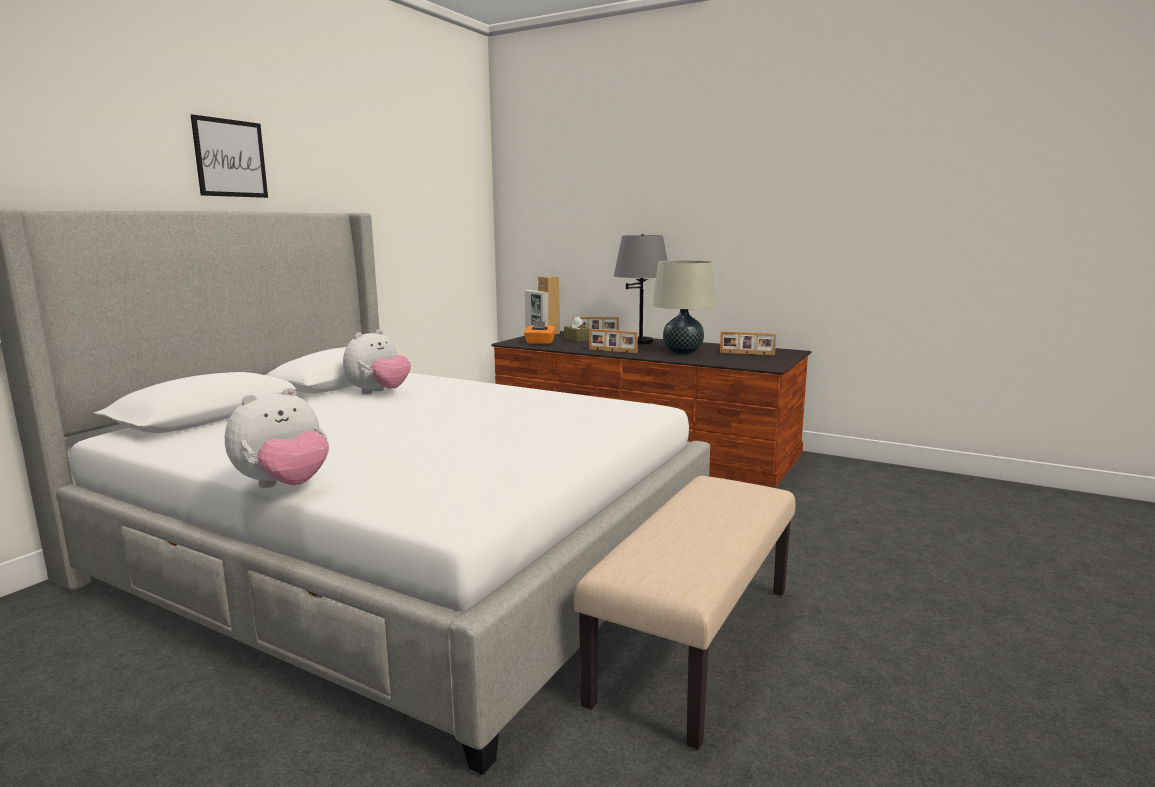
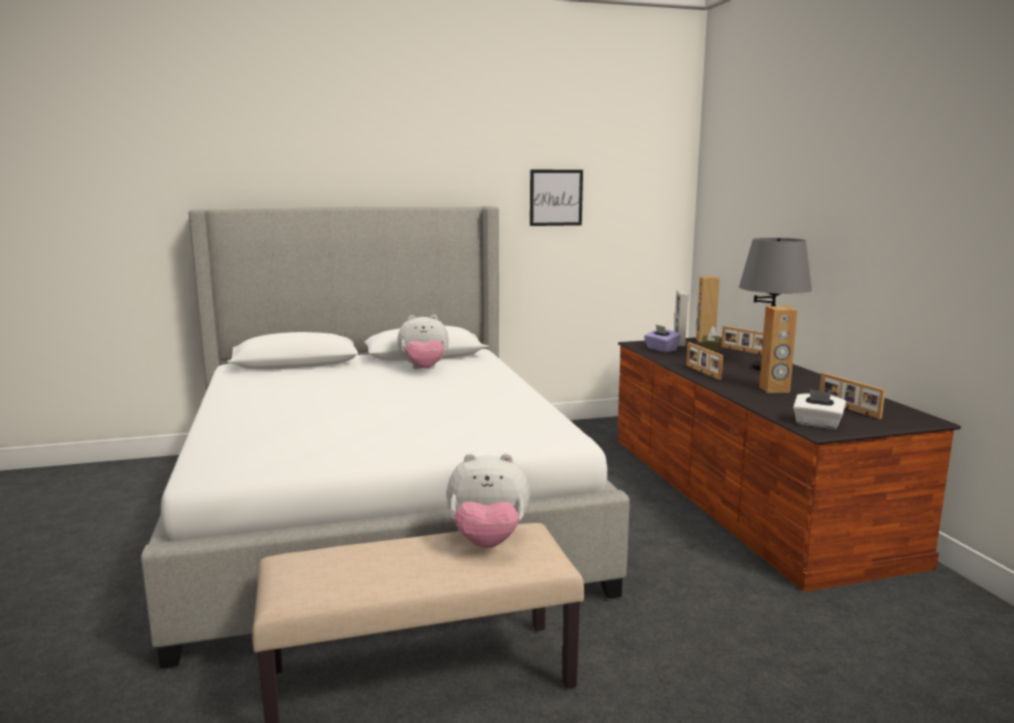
camera: 45 degrees right, 0 degrees up
picture [191,114,268,198] -> picture moved to [530,170,583,226]
plush toy [225,387,329,488] -> plush toy moved to [447,453,530,548]
orange tissue box [524,321,556,344] -> purple tissue box [644,325,681,352]
beige table lamp [653,260,716,354] -> brown speaker [759,306,798,393]
none -> white tissue box [793,389,846,429]

